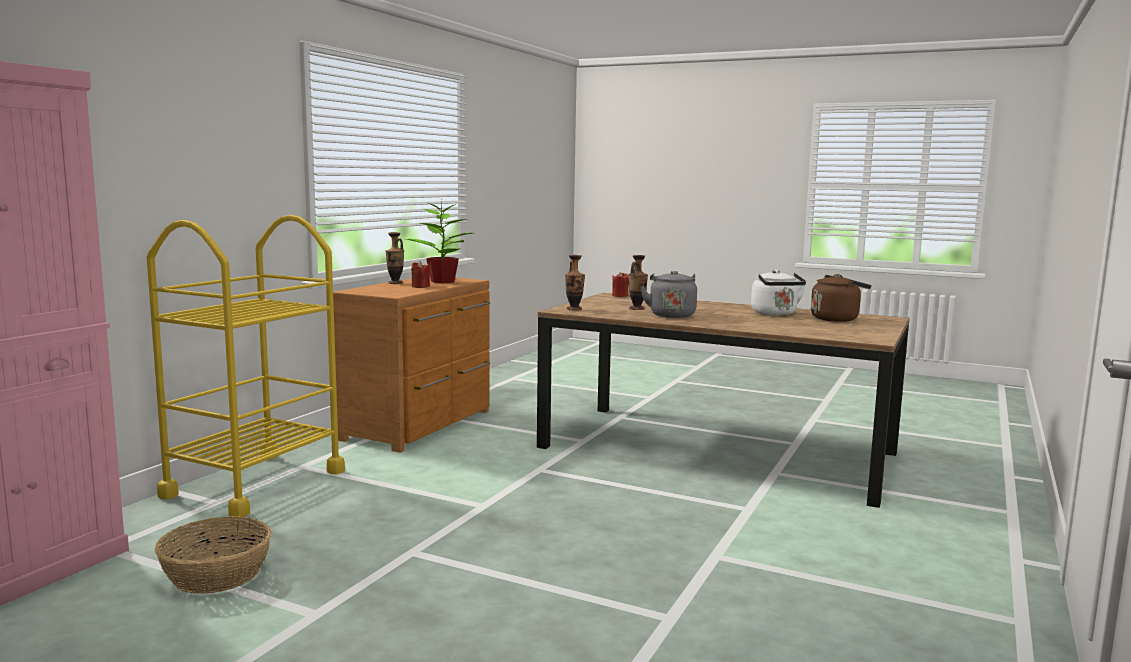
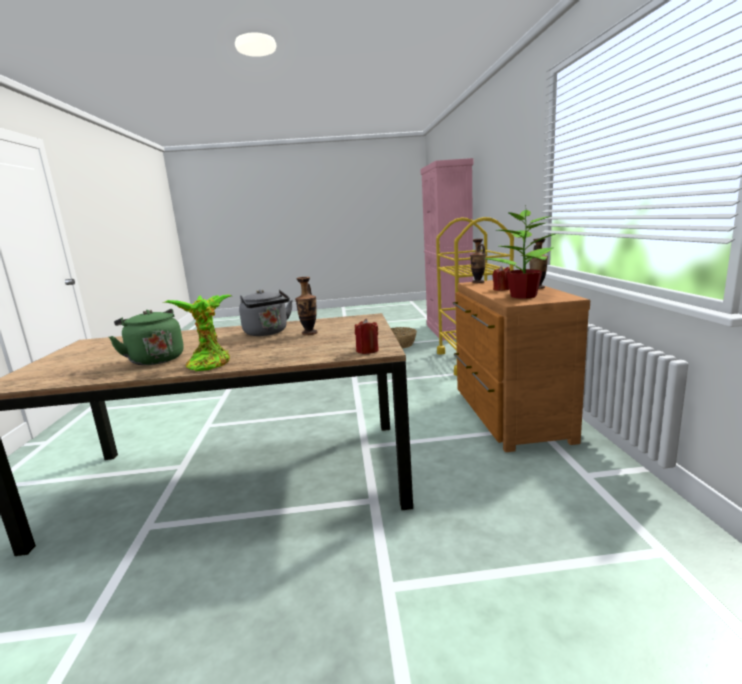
camera: 150 degrees right, 5 degrees up
vase [565,255,585,311] -> vase moved to [470,239,486,283]
white kettle [751,270,806,316] -> green kettle [109,309,184,365]
brown kettle [811,274,871,322] -> none
none -> potted plant [164,294,231,371]

